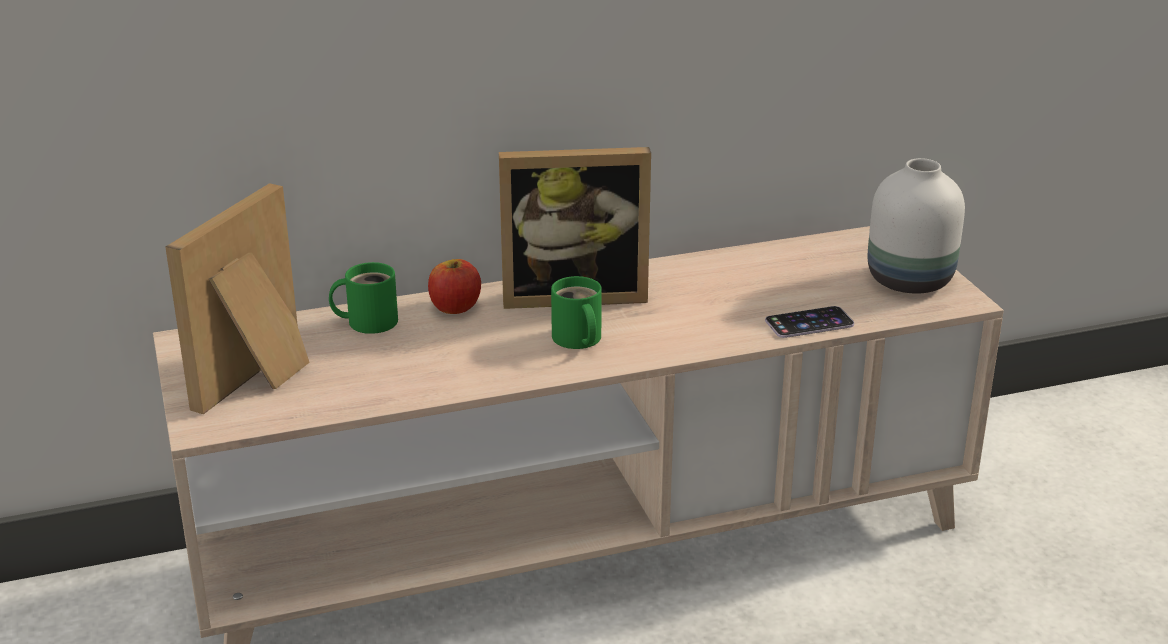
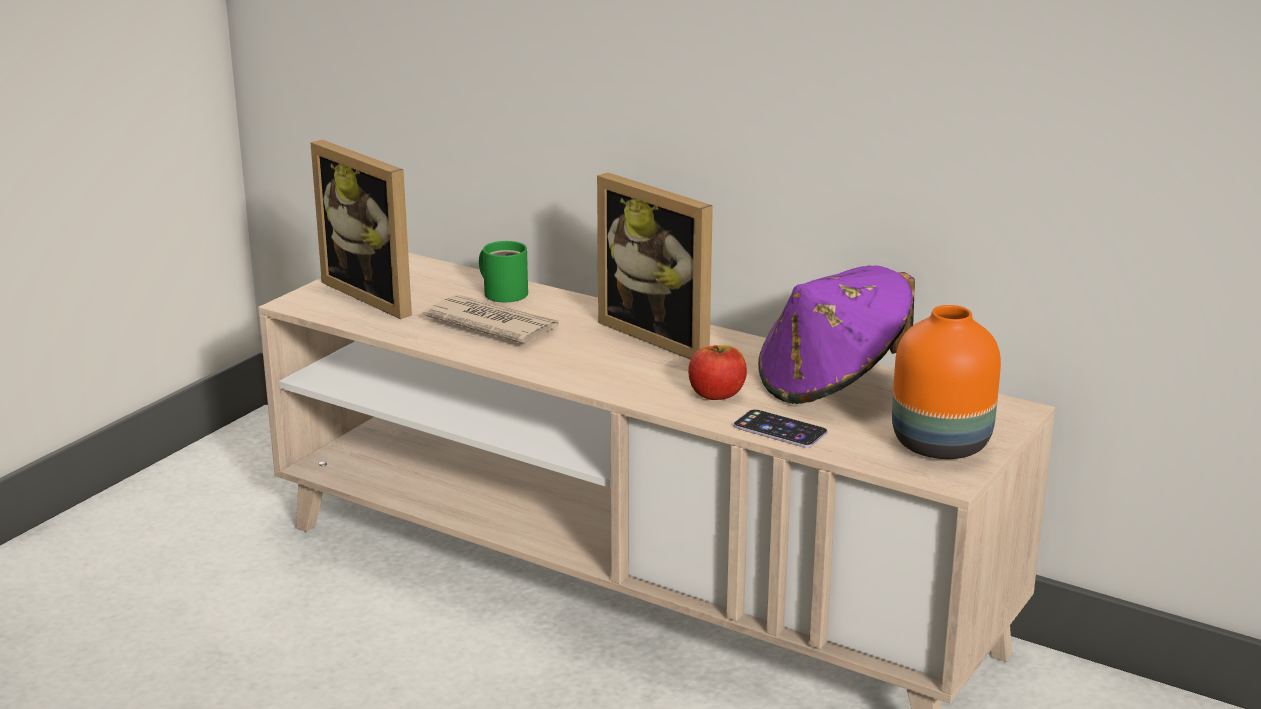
camera: 50 degrees right, 5 degrees down
picture frame [165,183,310,414] -> picture frame turned 120 degrees counterclockwise [310,140,412,319]
apple [428,259,481,314] -> apple moved to [688,345,747,400]
green mug [551,276,602,349] -> none
white vase [867,158,965,294] -> orange vase [892,305,1001,459]
none -> newspaper [423,295,559,343]
none -> purple hat [758,266,915,404]

